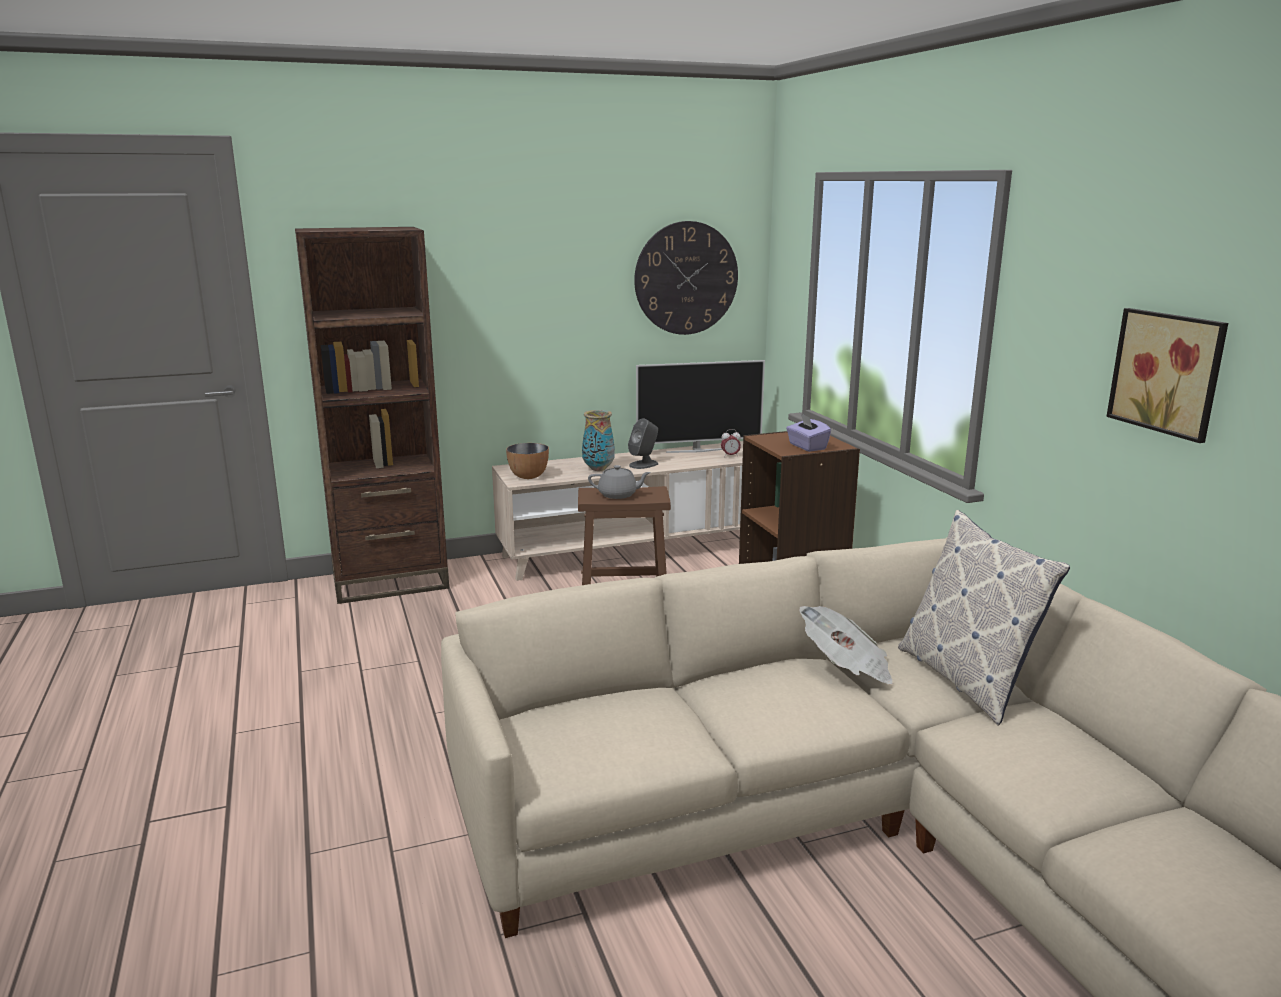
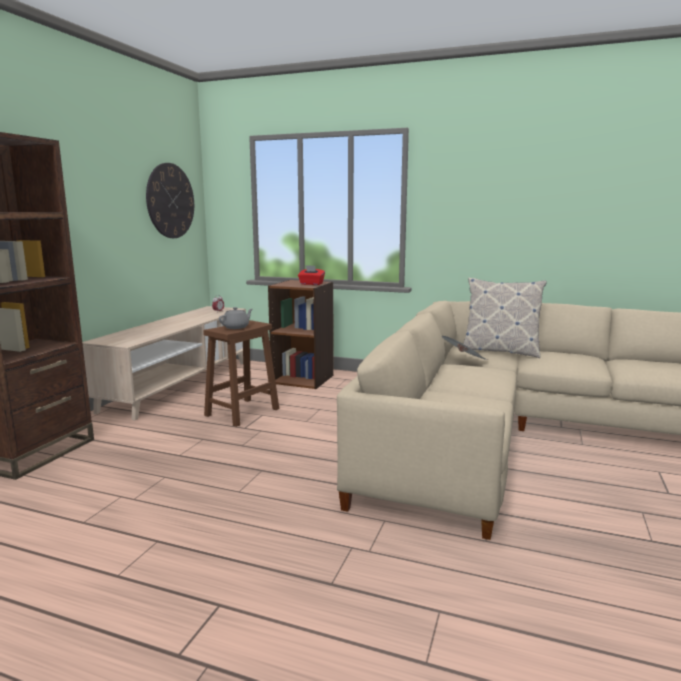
camera: 50 degrees left, 5 degrees down
bowl [506,443,549,479] -> none
vase [582,410,615,471] -> none
grey speaker [628,418,658,469] -> none
television [636,360,765,453] -> none
purple tissue box [786,414,831,452] -> red tissue box [298,265,325,285]
picture [1106,308,1228,443] -> none

